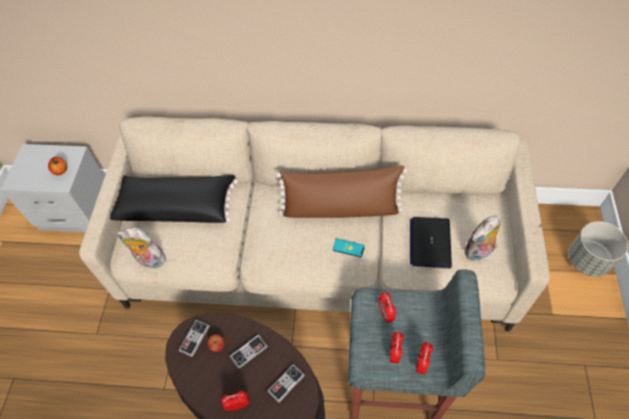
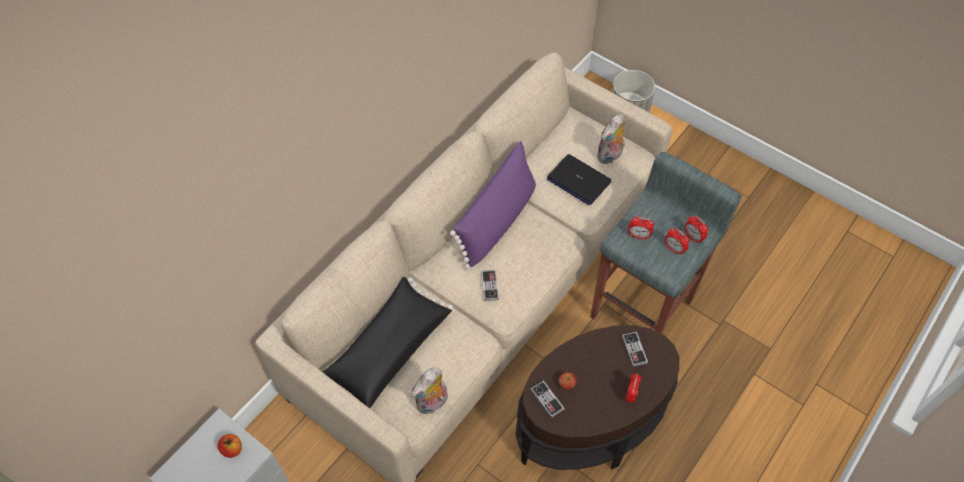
camera: 60 degrees left, 0 degrees up
game controller [230,335,268,369] -> game controller moved to [481,270,499,301]
brown pillow [276,165,408,218] -> purple pillow [450,141,536,270]
phone [333,239,365,257] -> none
plush toy [464,215,501,261] -> plush toy turned 45 degrees clockwise [596,114,625,164]

